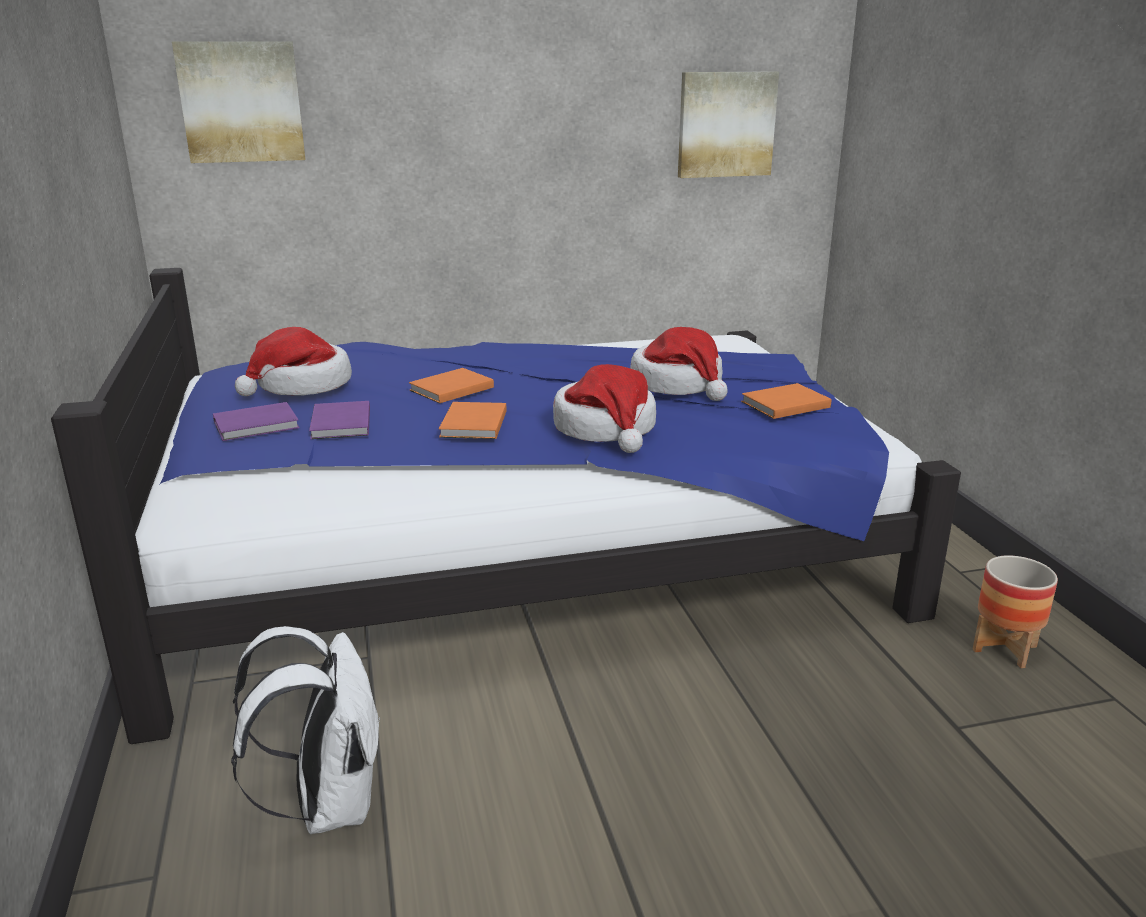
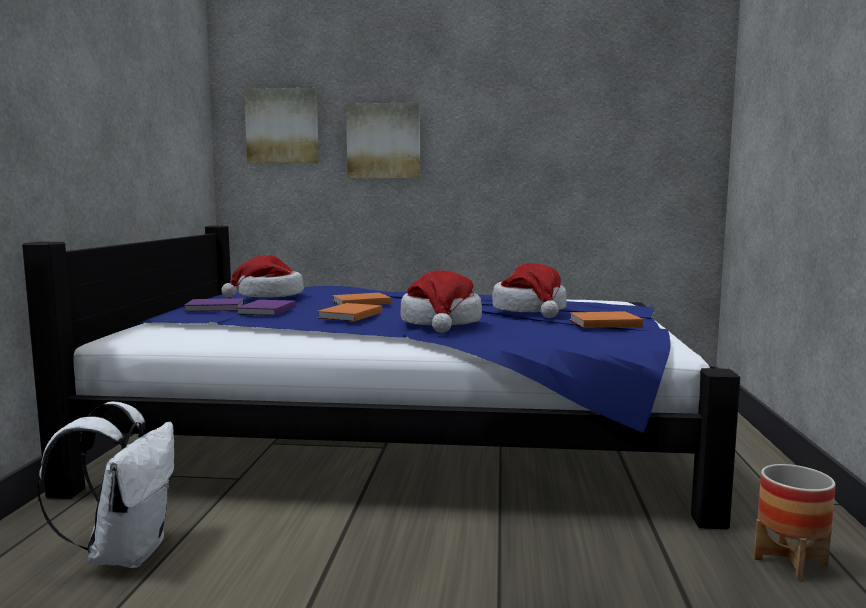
camera: 20 degrees right, 15 degrees down
picture [678,71,779,178] -> picture moved to [346,102,420,179]

